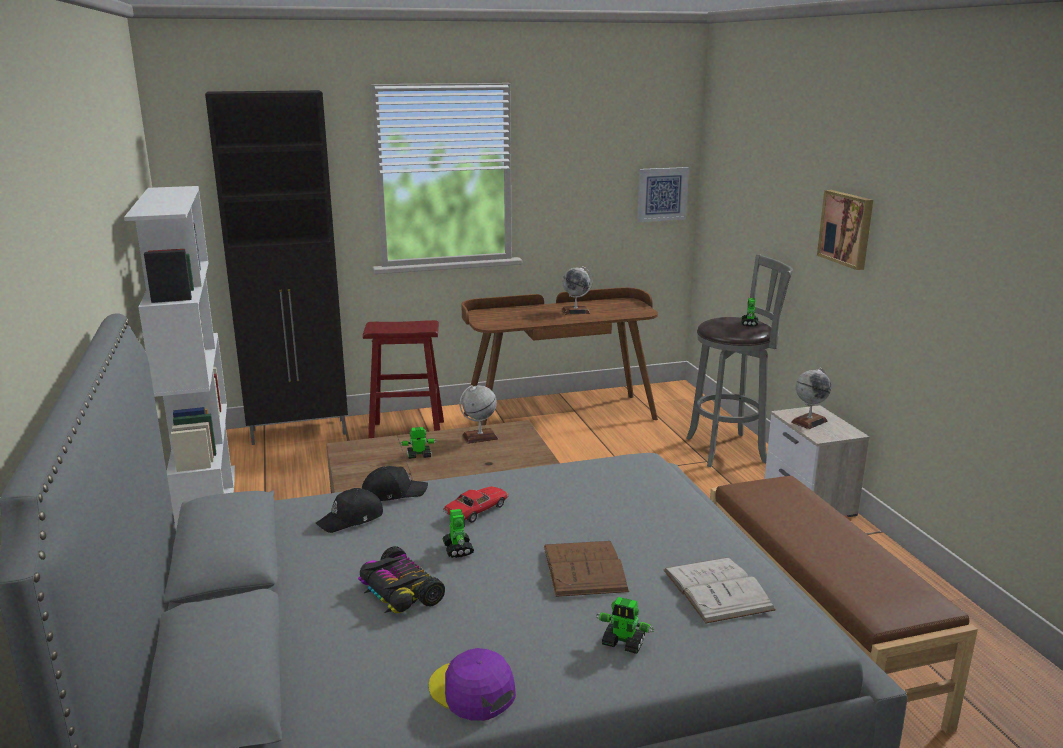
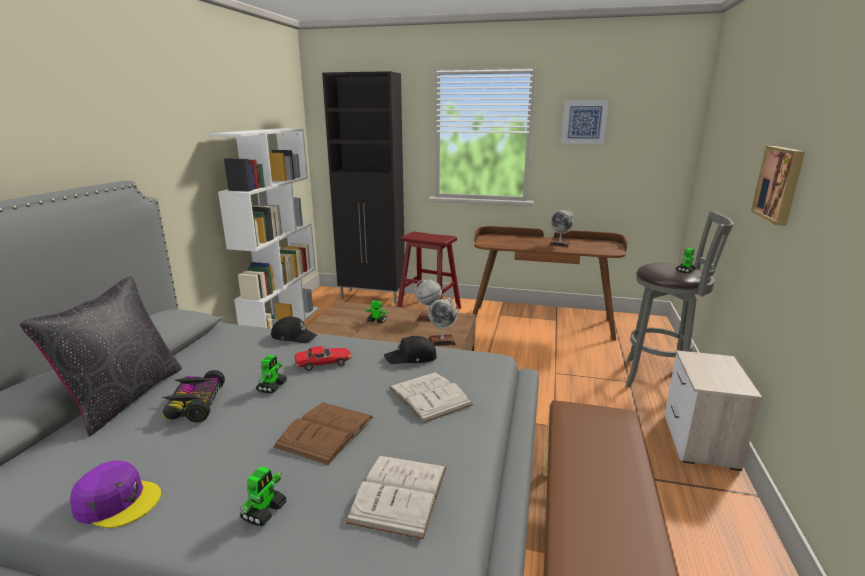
camera: 30 degrees right, 0 degrees up
black cap [316,488,383,533] -> black cap moved to [384,336,437,364]
purple cap [429,648,516,721] -> purple cap turned 120 degrees clockwise [70,460,161,528]
toy robot [596,597,655,654] -> toy robot turned 120 degrees counterclockwise [239,466,287,526]
picture [637,167,689,222] -> picture moved to [561,100,609,144]
globe [791,367,831,429] -> globe moved to [428,298,459,346]
none -> black pillow [19,276,182,437]
none -> white book [389,372,473,423]

